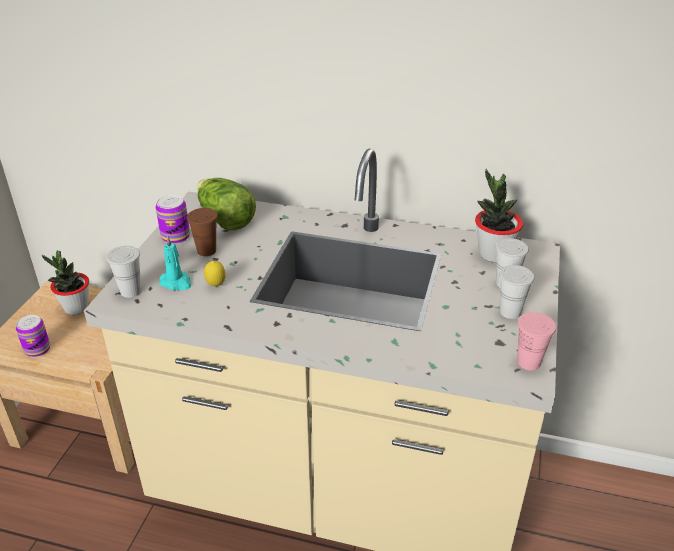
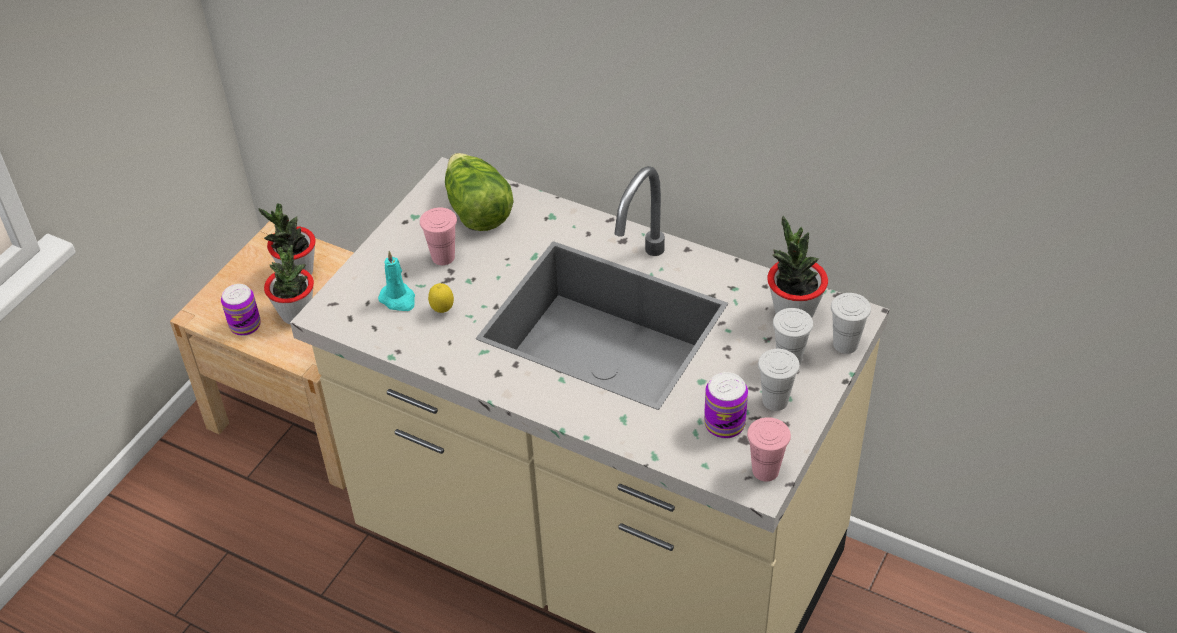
camera: 15 degrees right, 10 degrees up
white cup [106,246,141,298] -> white cup moved to [831,293,871,354]
can [156,195,190,244] -> can moved to [704,372,748,438]
brown cup [187,208,218,256] -> pink cup [420,208,457,265]
none -> potted plant [264,245,314,324]

